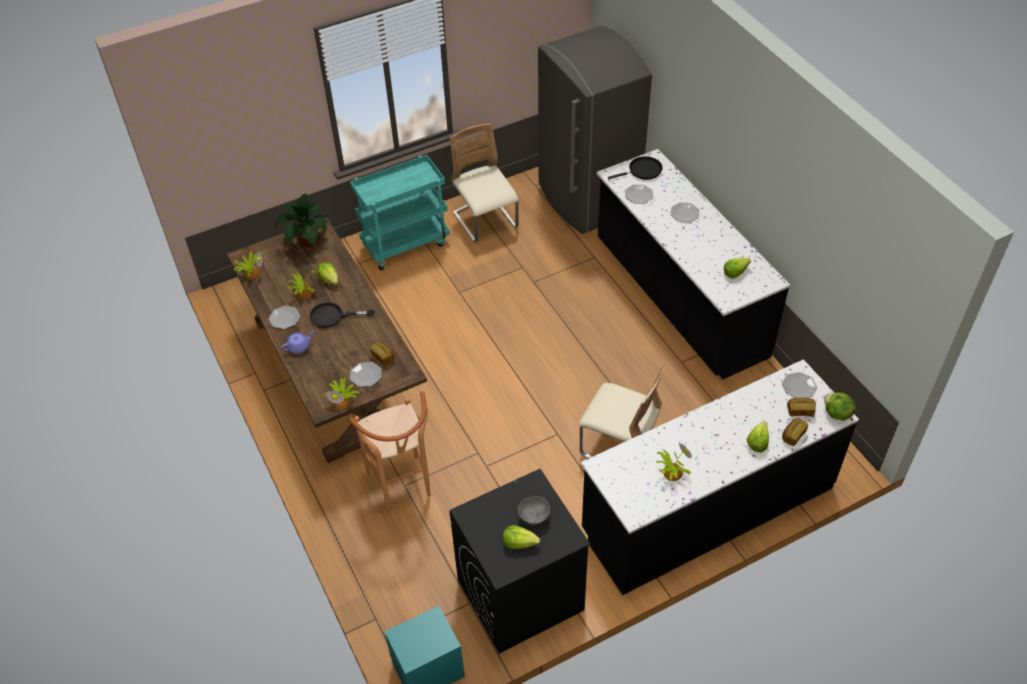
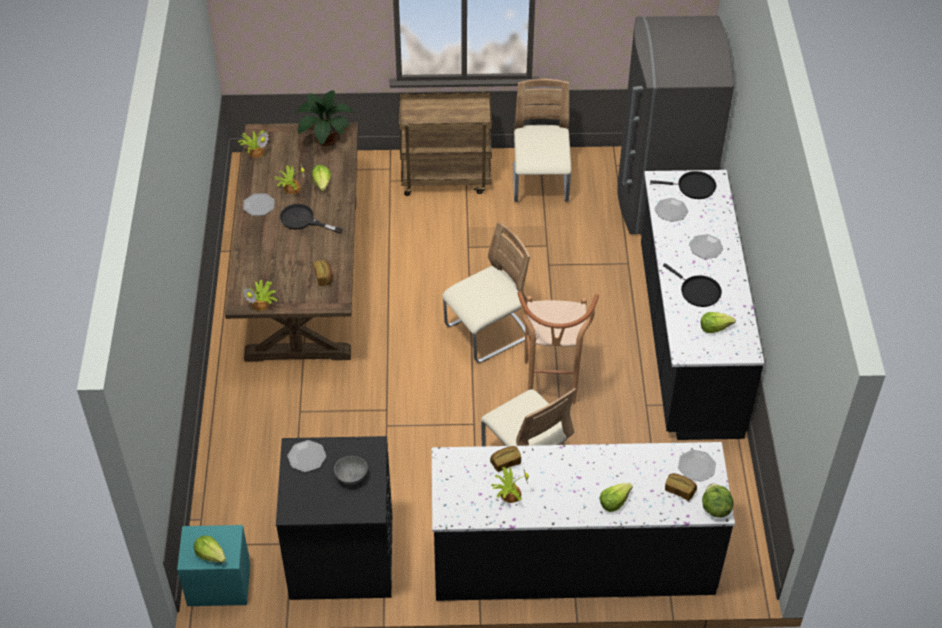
camera: 25 degrees right, 0 degrees up
purple teapot [281,331,314,354] -> none
brown stool [348,391,431,512] -> brown stool moved to [517,291,599,404]
turquoise cart [350,155,450,270] -> brown cart [399,91,492,196]
plate [350,362,381,387] -> plate moved to [287,440,326,472]
lettuce [503,525,540,549] -> lettuce moved to [194,536,226,563]
bread [782,418,808,446] -> bread moved to [490,446,521,472]
none -> beige chair [442,222,530,363]
none -> black frying pan [663,263,722,307]

